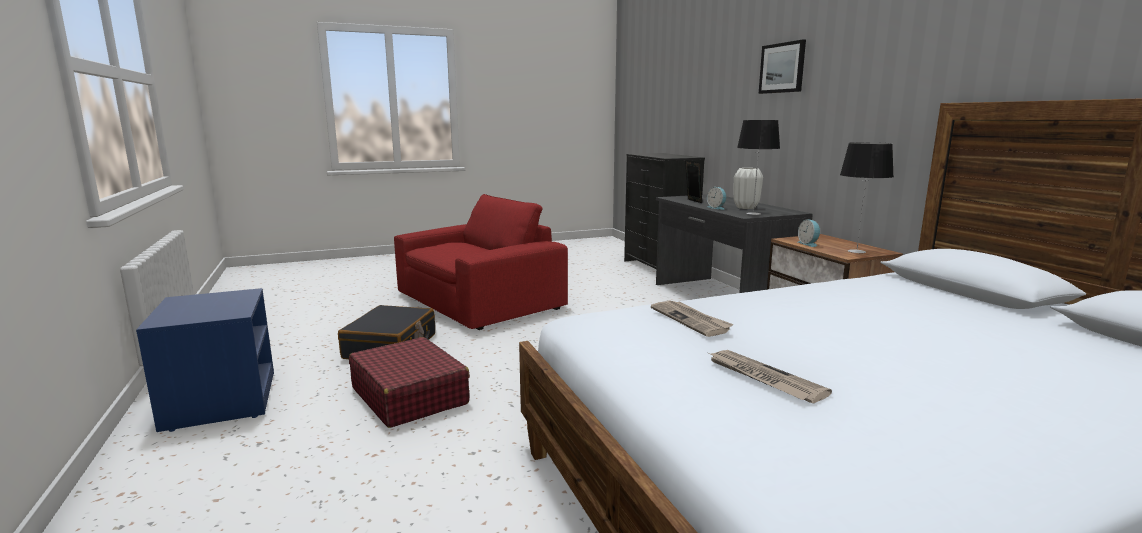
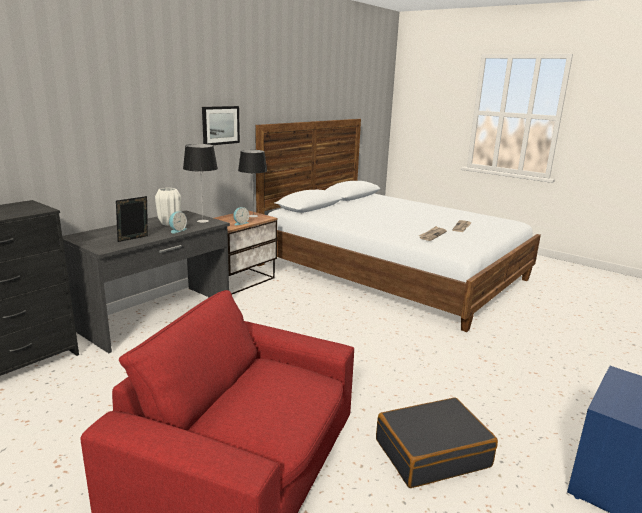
camera: 120 degrees left, 5 degrees up
red suitcase [349,337,470,428] -> none
picture [759,40,806,94] -> picture moved to [202,106,240,145]

